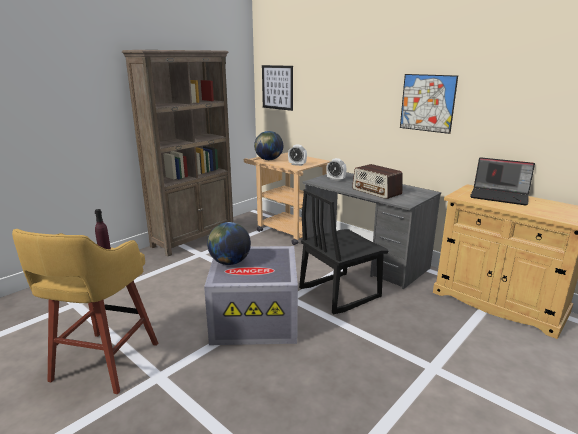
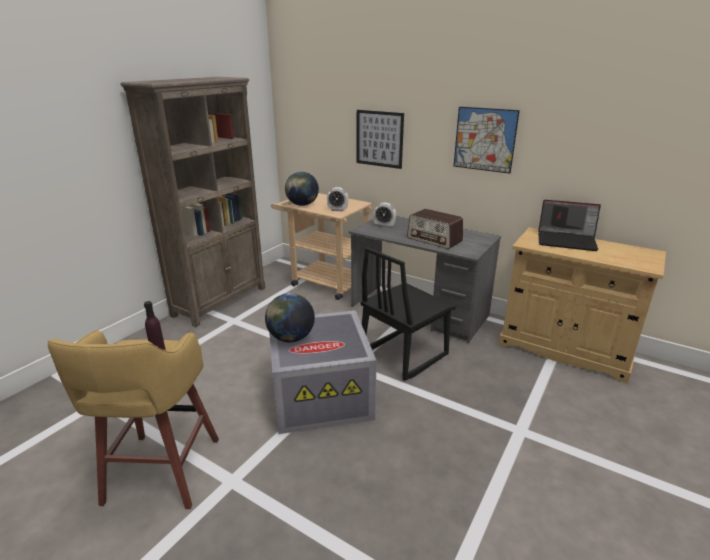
camera: 10 degrees left, 5 degrees up
picture [262,65,293,111] -> picture moved to [357,110,404,169]

